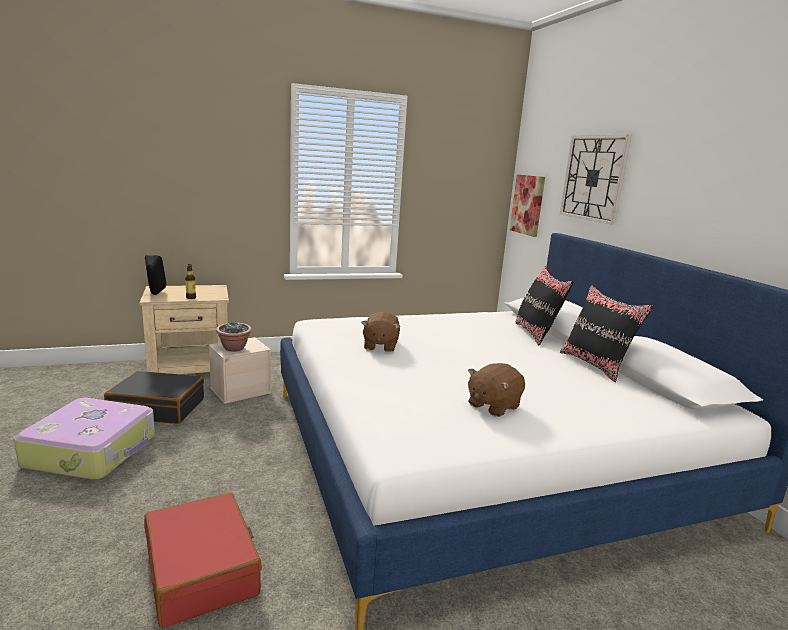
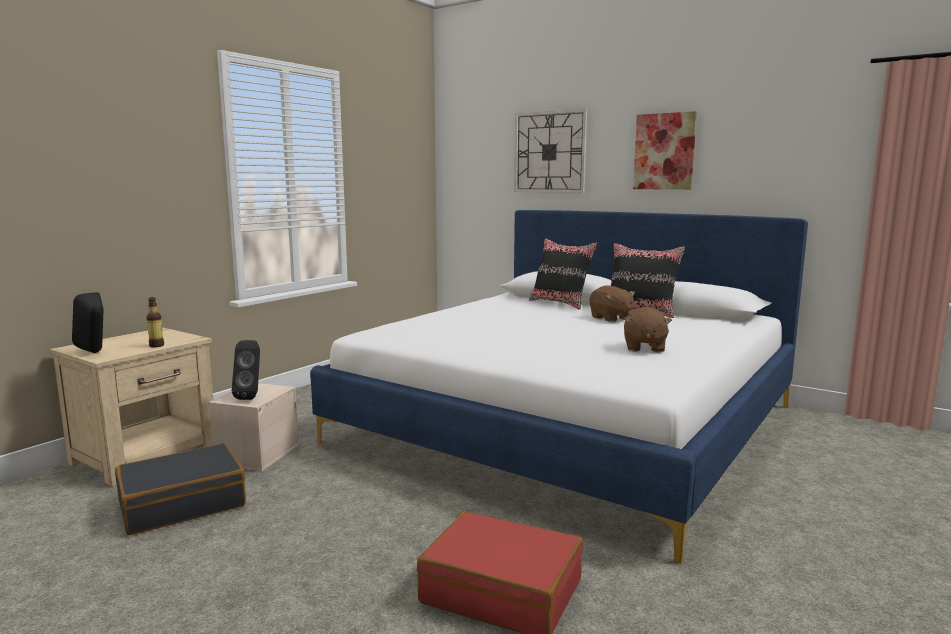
camera: 35 degrees left, 5 degrees down
suitcase [14,398,155,480] -> none
potted plant [216,321,252,352] -> black speaker [232,340,260,400]
brown plush toy [361,312,400,352] -> brown plush toy moved to [589,286,635,322]
picture [510,174,545,237] -> picture moved to [633,111,697,190]

